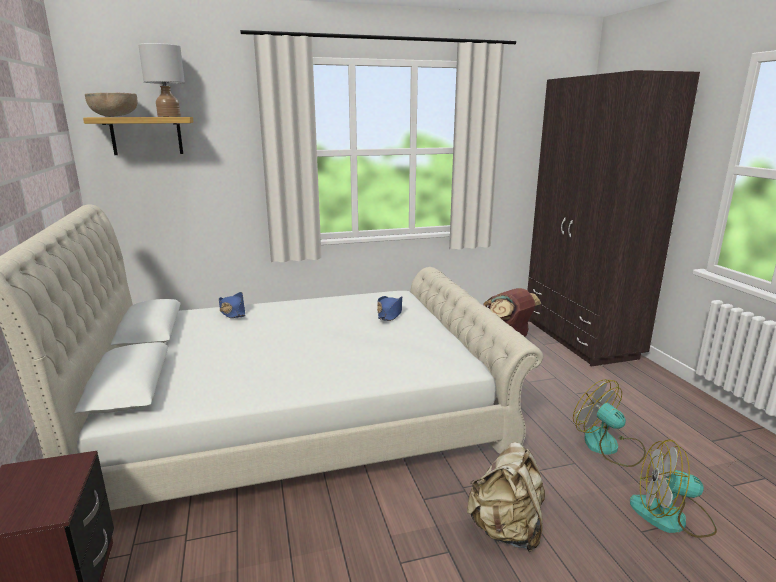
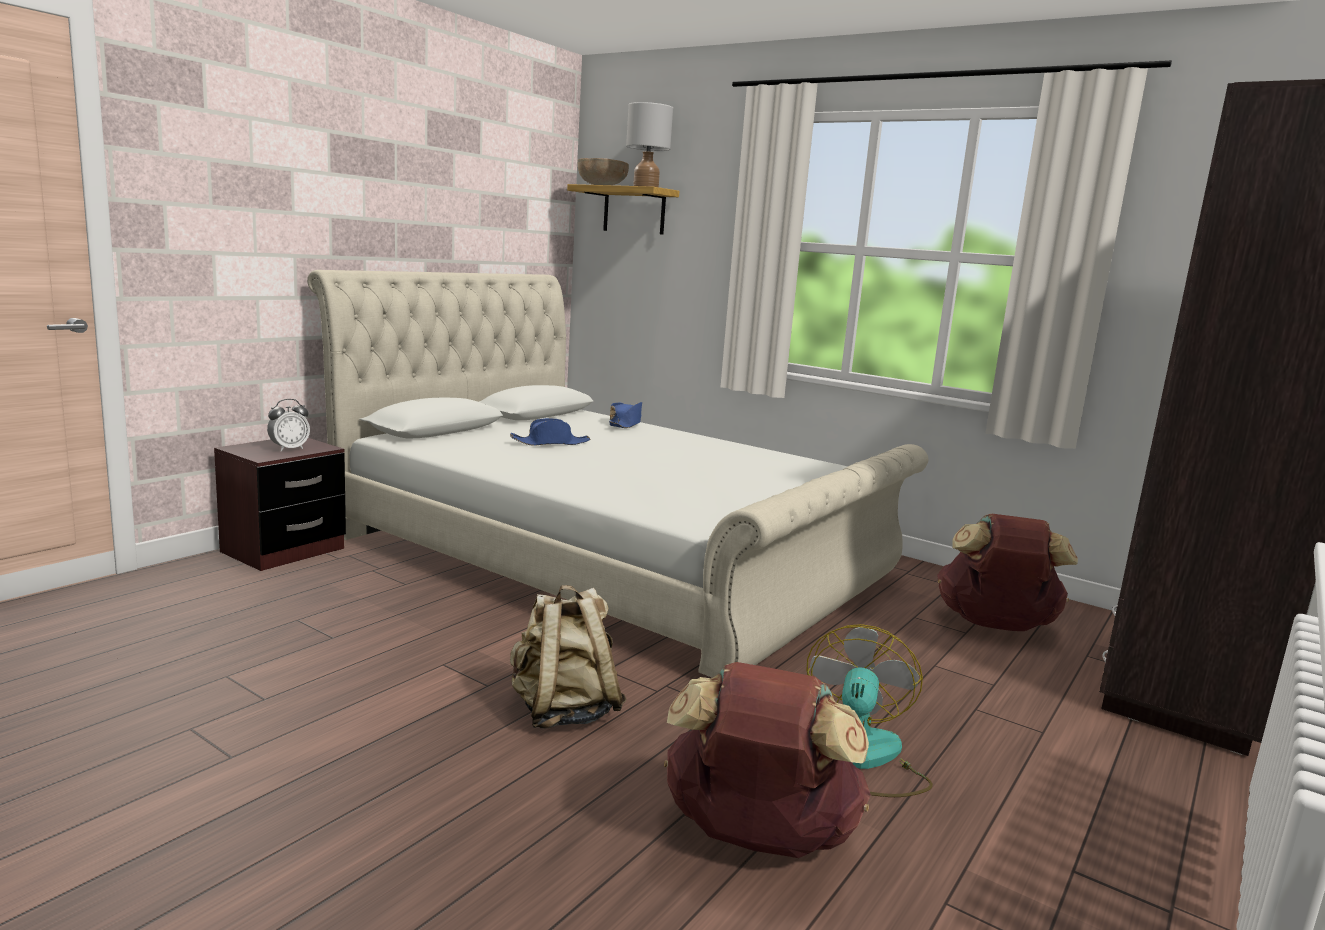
camera: 50 degrees right, 5 degrees down
blue hat [377,296,402,321] -> blue hat moved to [510,418,591,446]
fan [630,439,717,538] -> brown backpack [664,662,871,858]
none -> alarm clock [267,399,310,452]

